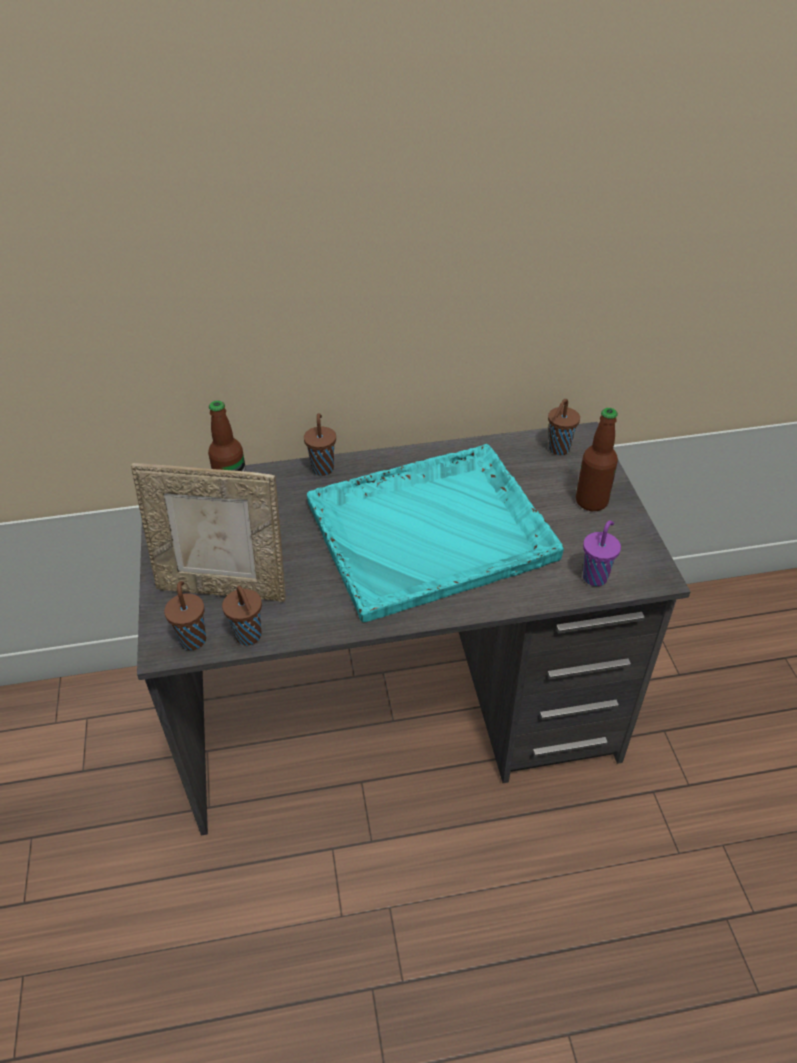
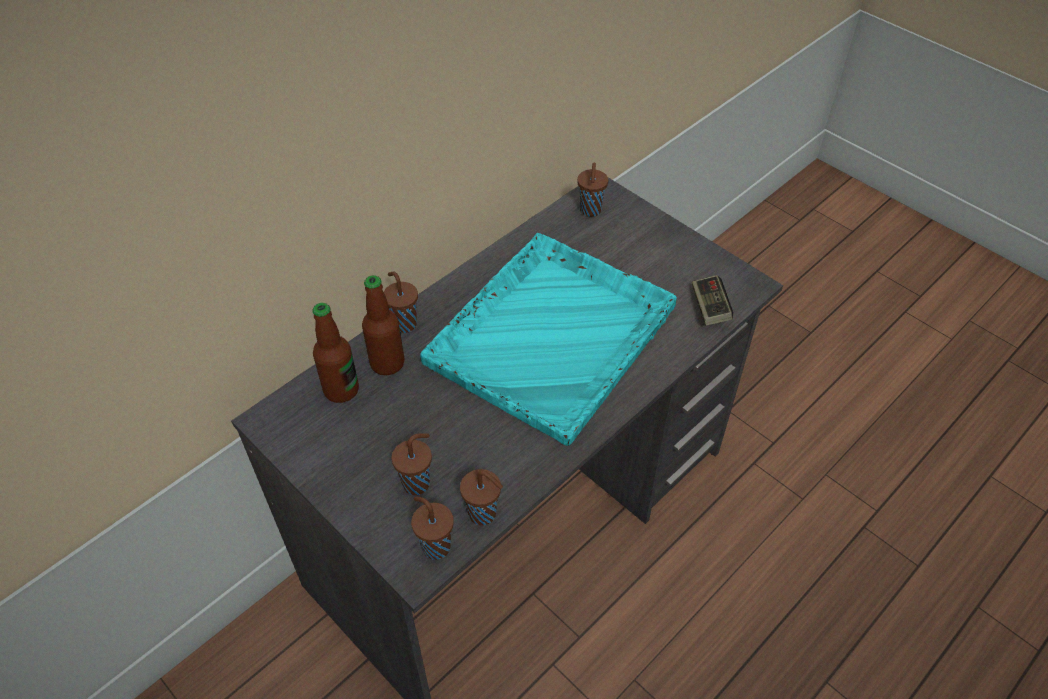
camera: 35 degrees left, 5 degrees up
picture frame [131,463,286,602] -> brown cup [392,433,432,495]
bottle [576,408,618,511] -> bottle moved to [362,275,404,375]
purple cup [583,520,621,586] -> game controller [692,275,733,326]

